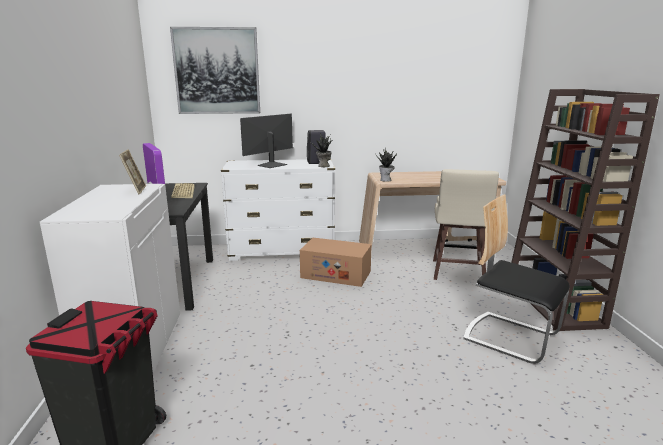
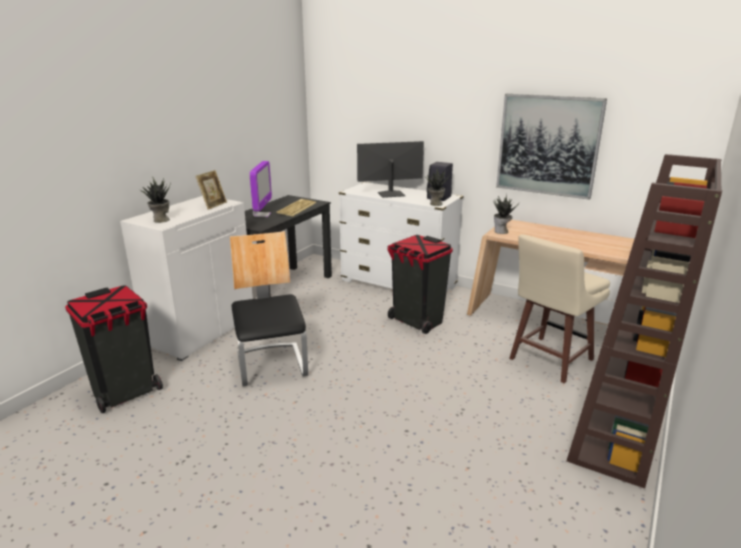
camera: 35 degrees right, 5 degrees up
picture [170,27,260,114] -> picture moved to [496,94,607,200]
cardboard box [300,238,372,287] -> black trash can [387,235,453,334]
chair [463,194,570,364] -> chair moved to [230,231,308,386]
none -> potted plant [139,176,171,223]

